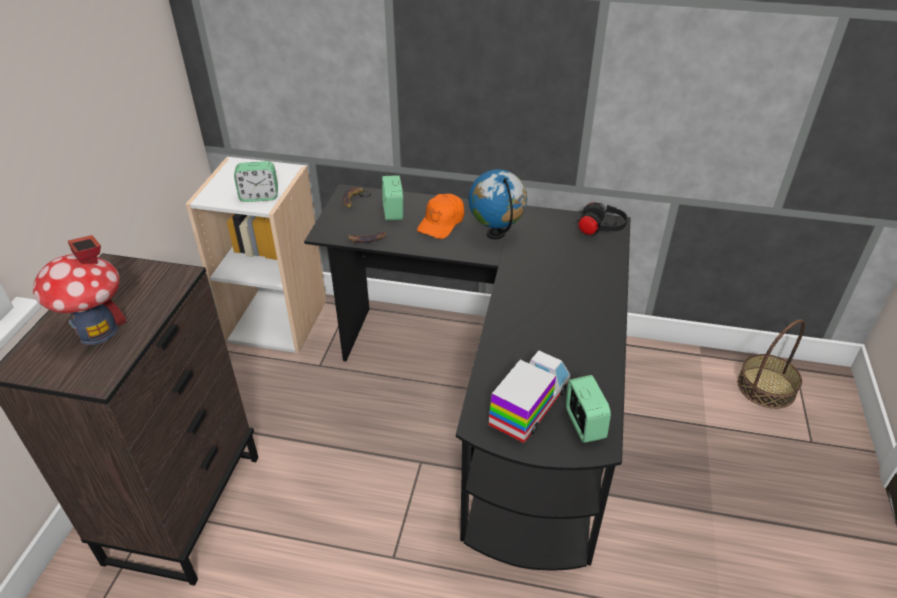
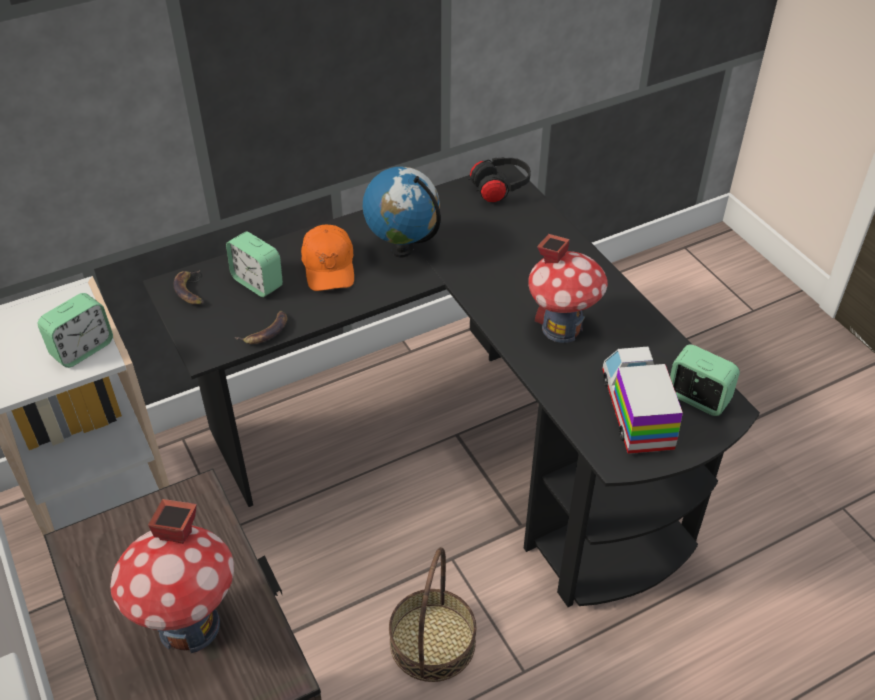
camera: 40 degrees left, 5 degrees up
basket [737,319,805,409] -> basket moved to [389,547,476,682]
none -> toy house [528,234,608,343]

